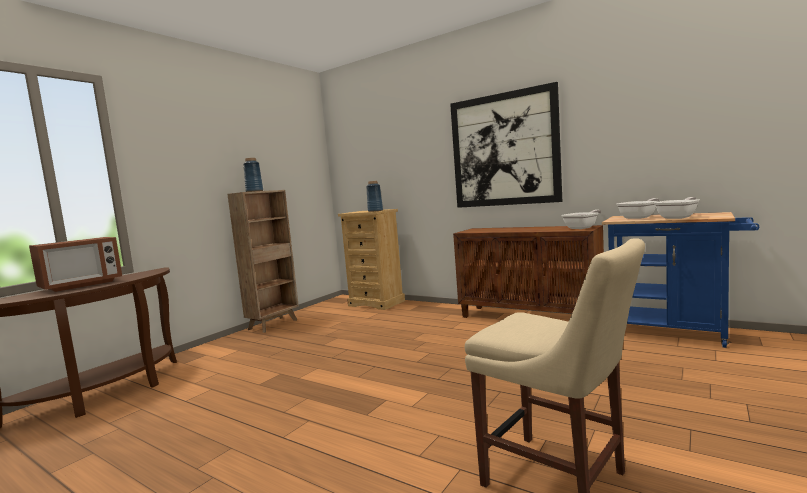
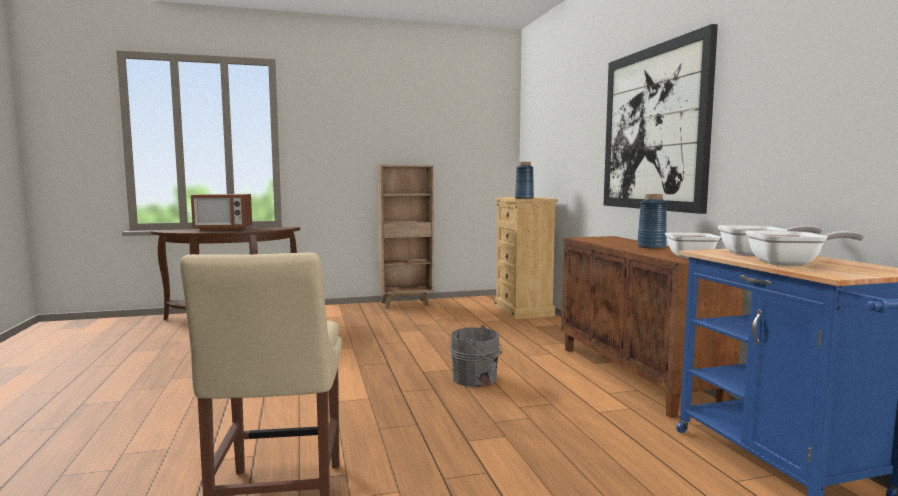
camera: 40 degrees right, 0 degrees up
blue vase [243,158,263,192] -> blue vase moved to [637,194,667,249]
none -> grey bucket [450,325,503,387]

